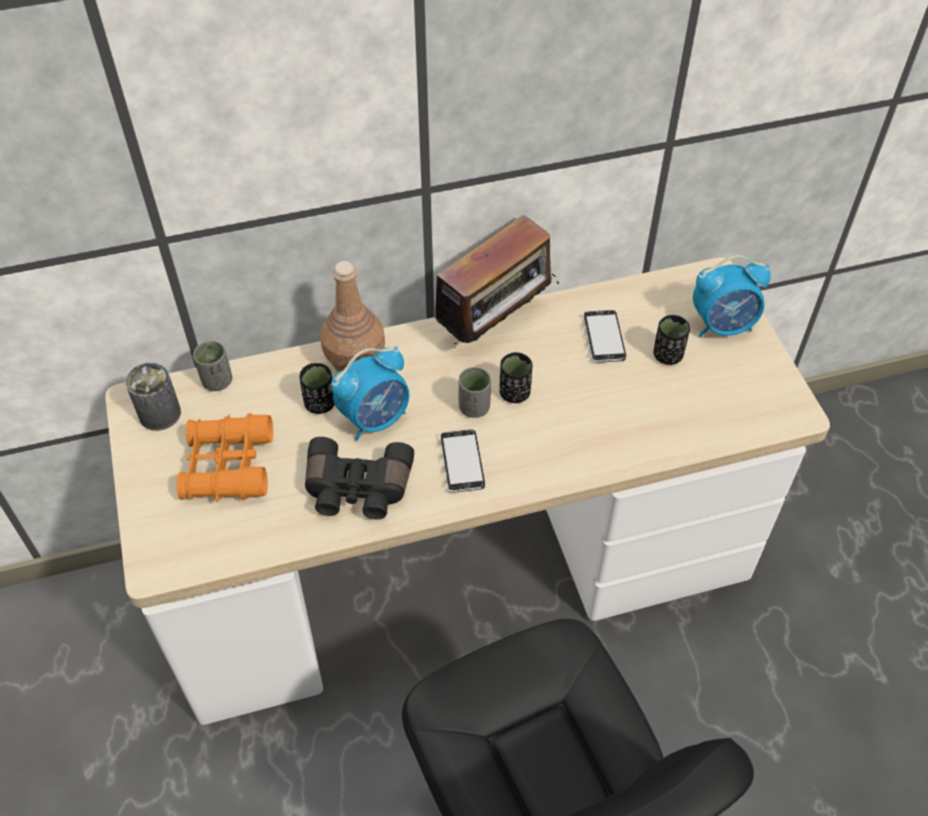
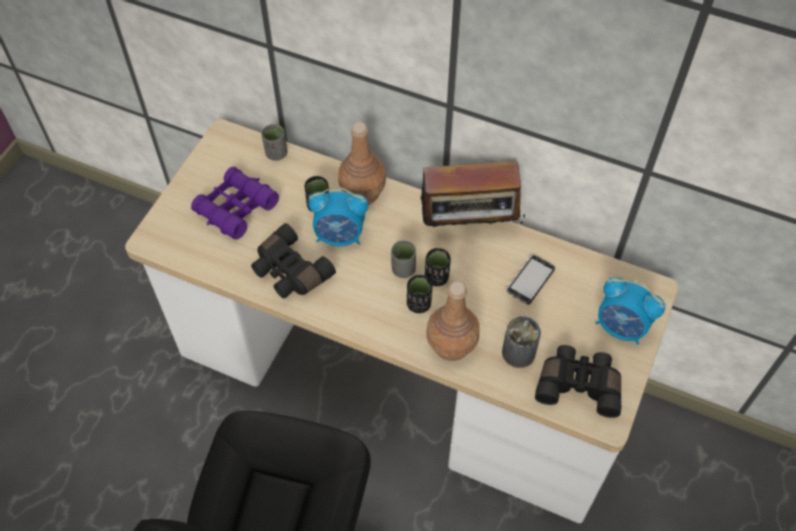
camera: 40 degrees right, 5 degrees up
can [125,363,181,431] -> can moved to [502,316,541,368]
orange binoculars [176,413,273,502] -> purple binoculars [191,167,279,239]
phone [439,429,485,493] -> none
black cup [653,315,690,365] -> black cup moved to [407,275,432,313]
none -> brown bottle [426,282,480,361]
none -> black binoculars [535,345,621,418]

